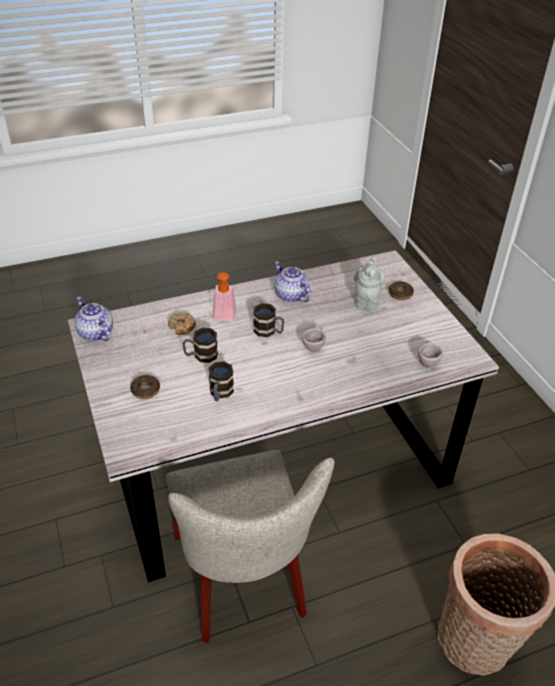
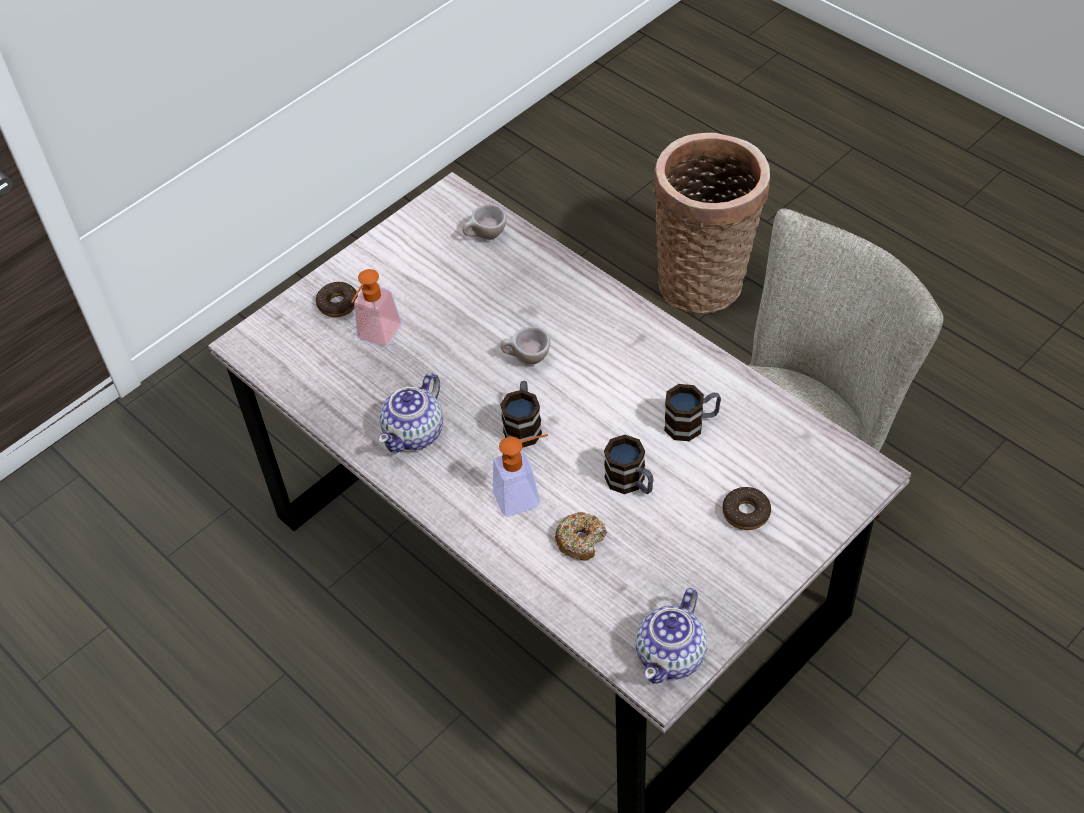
camera: 110 degrees left, 10 degrees up
grey teapot [354,257,385,310] -> soap dispenser [352,269,401,346]

